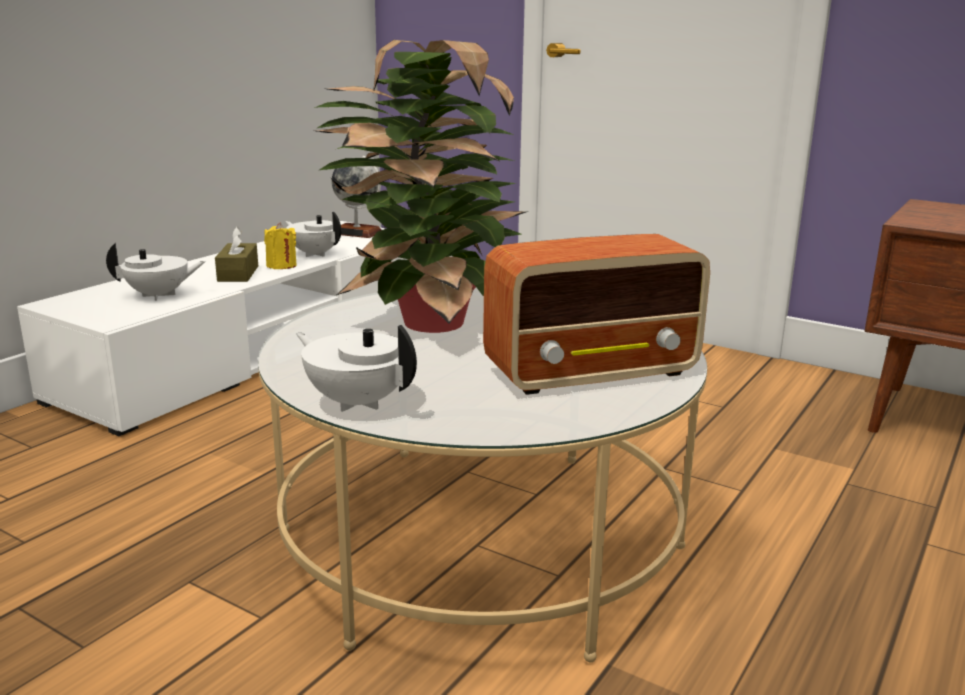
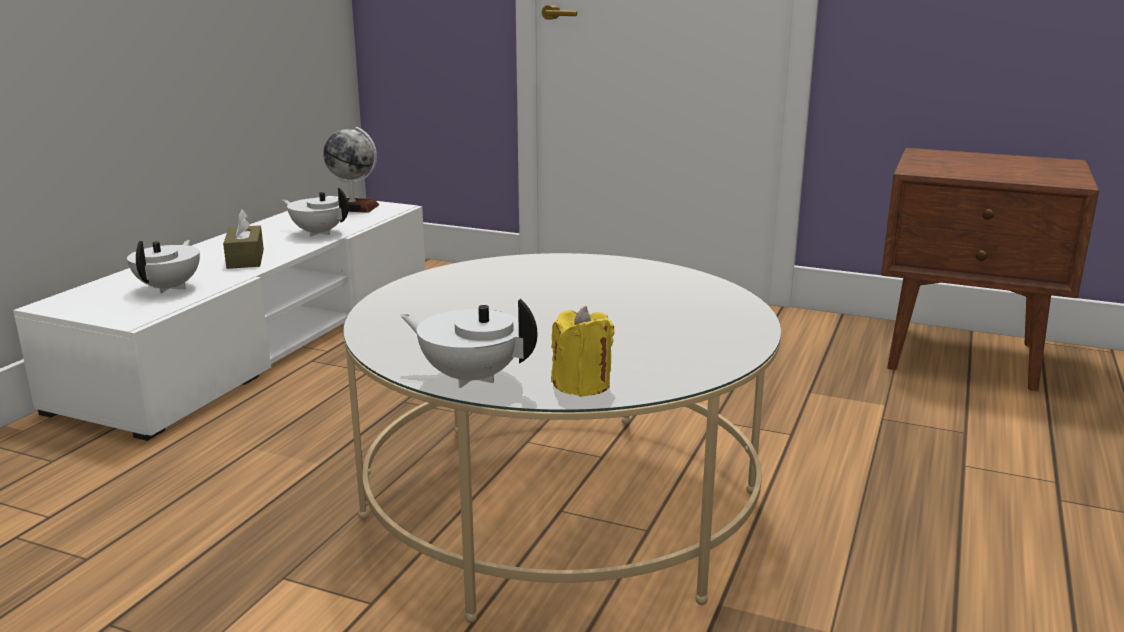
camera: 10 degrees left, 0 degrees up
white teapot [106,243,206,301] -> white teapot turned 60 degrees counterclockwise [127,240,200,294]
yellow candle [264,222,297,269] -> yellow candle moved to [551,306,614,397]
potted plant [314,40,529,333] -> none
radio [483,234,710,395] -> none

